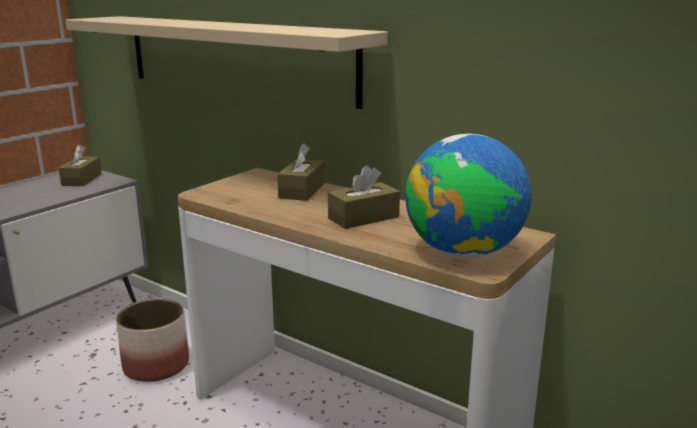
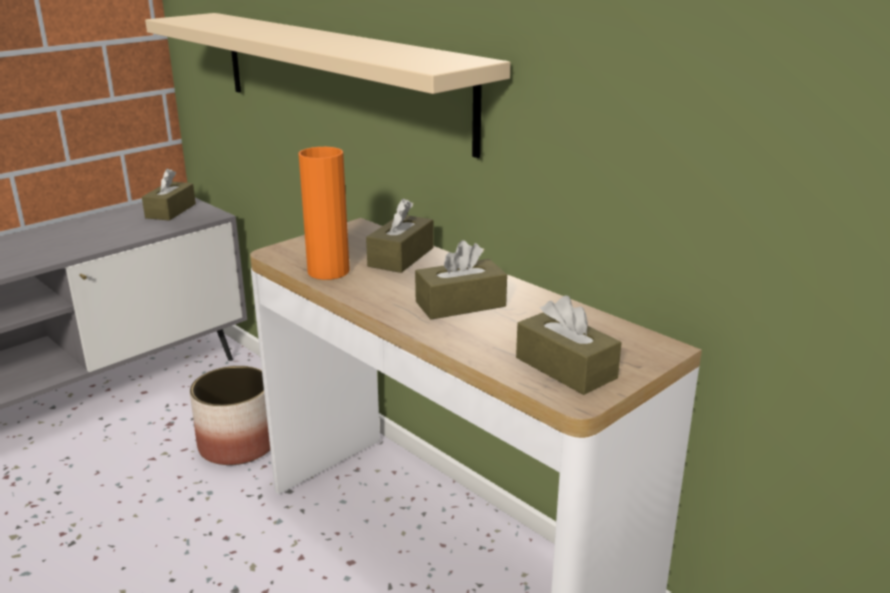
camera: 10 degrees right, 5 degrees up
globe [405,134,531,258] -> brown tissue box [516,296,622,395]
none -> orange vase [298,147,350,280]

